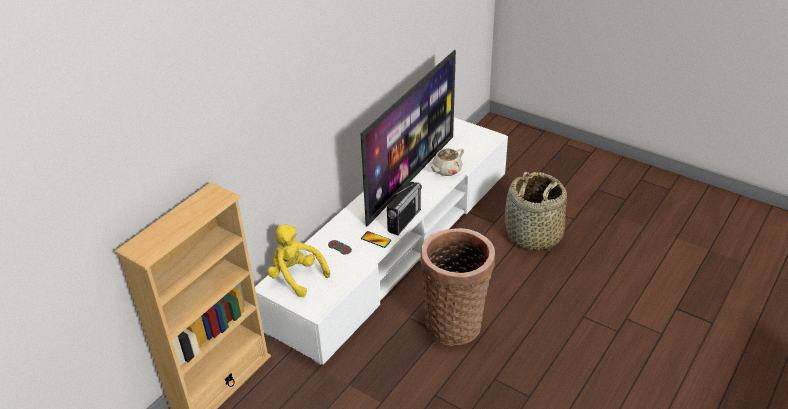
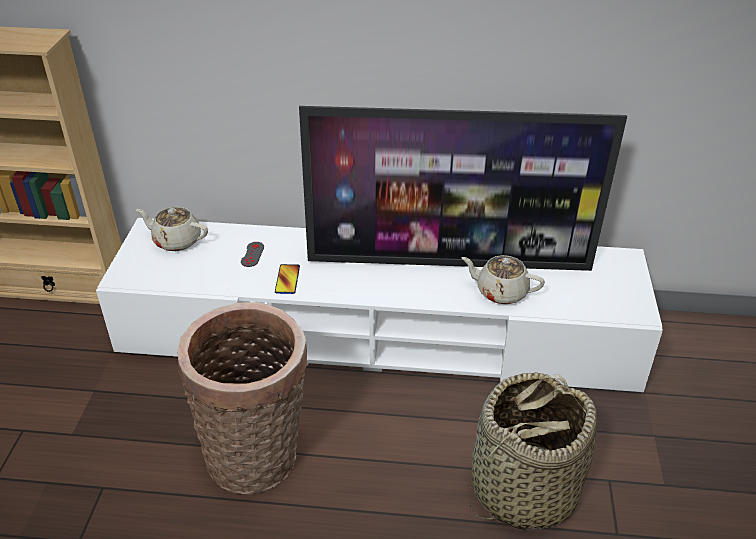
camera: 60 degrees right, 0 degrees up
yellow plush toy [267,224,330,297] -> beige teapot [136,207,208,251]
radio [387,182,422,236] -> none

